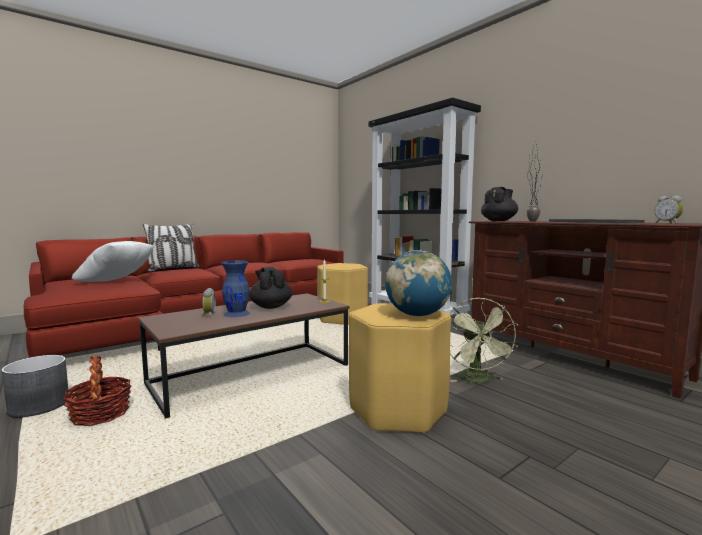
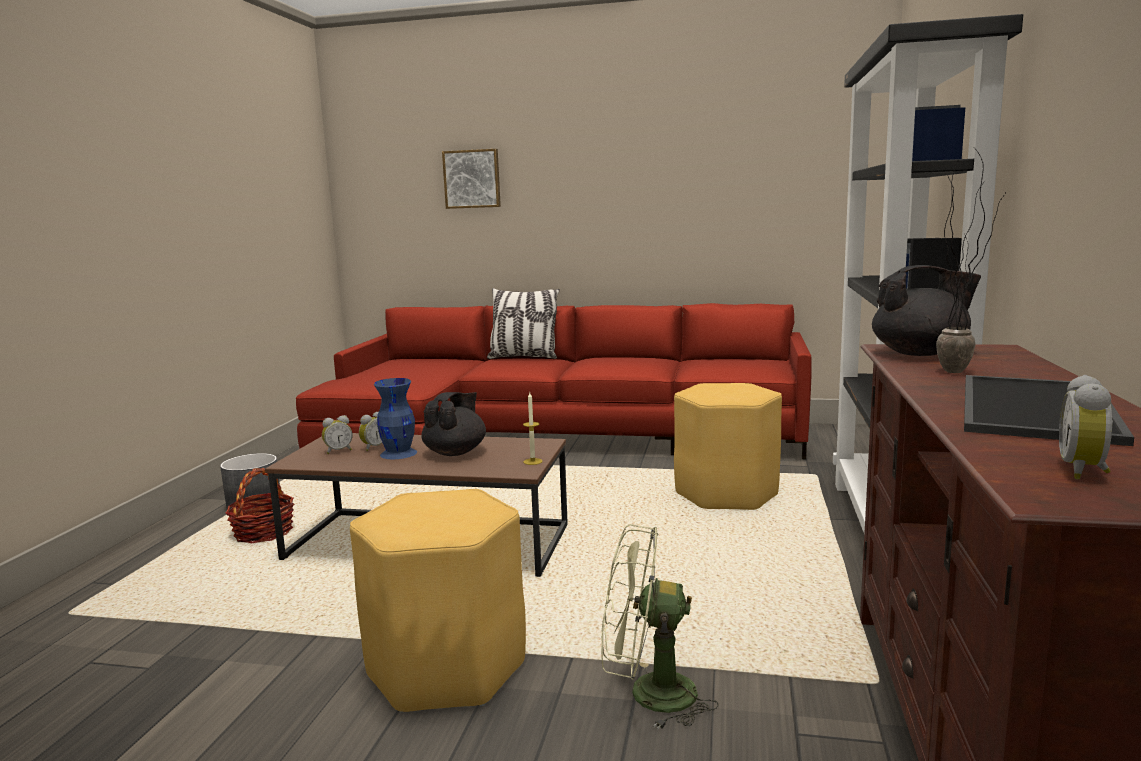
camera: 50 degrees right, 5 degrees up
white pillow [72,241,154,282] -> none
globe [385,250,452,316] -> none
green fan [449,298,518,383] -> green fan turned 45 degrees clockwise [601,524,719,730]
none -> alarm clock [322,415,353,454]
none -> picture [442,149,501,209]

